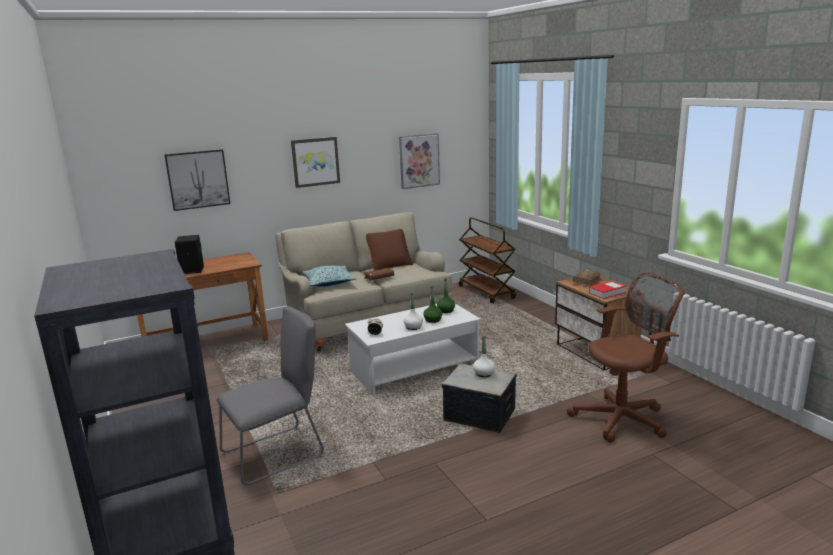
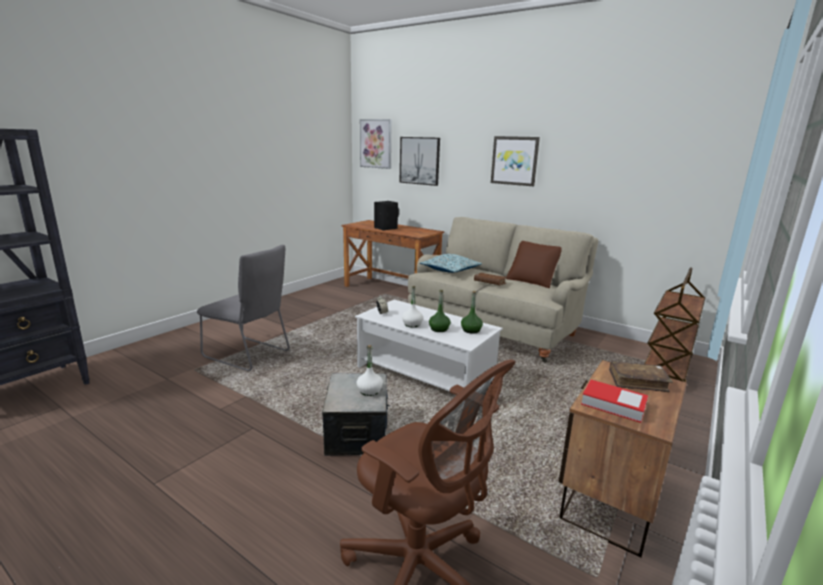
camera: 60 degrees right, 0 degrees up
picture [399,133,440,189] -> picture moved to [360,119,392,169]

